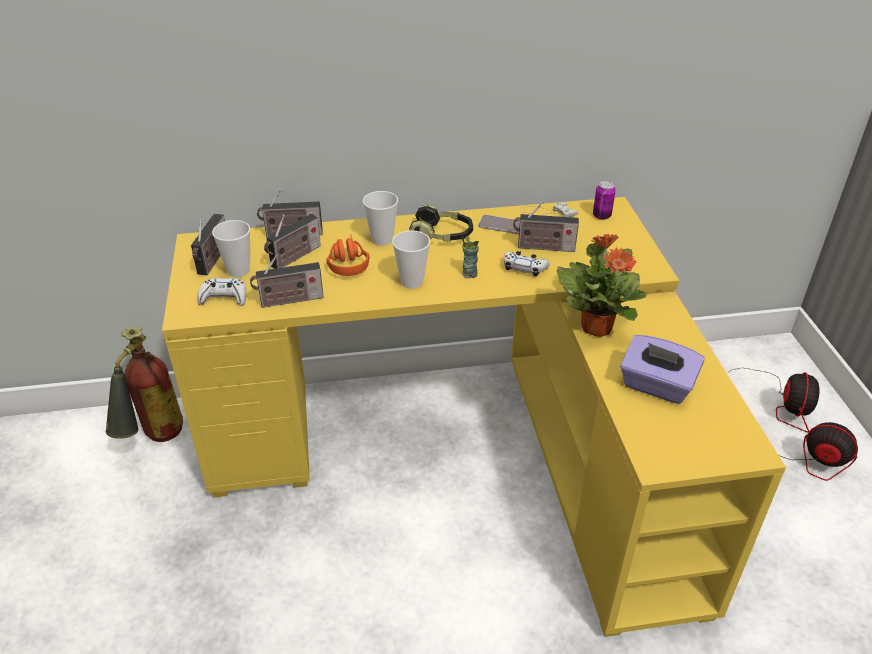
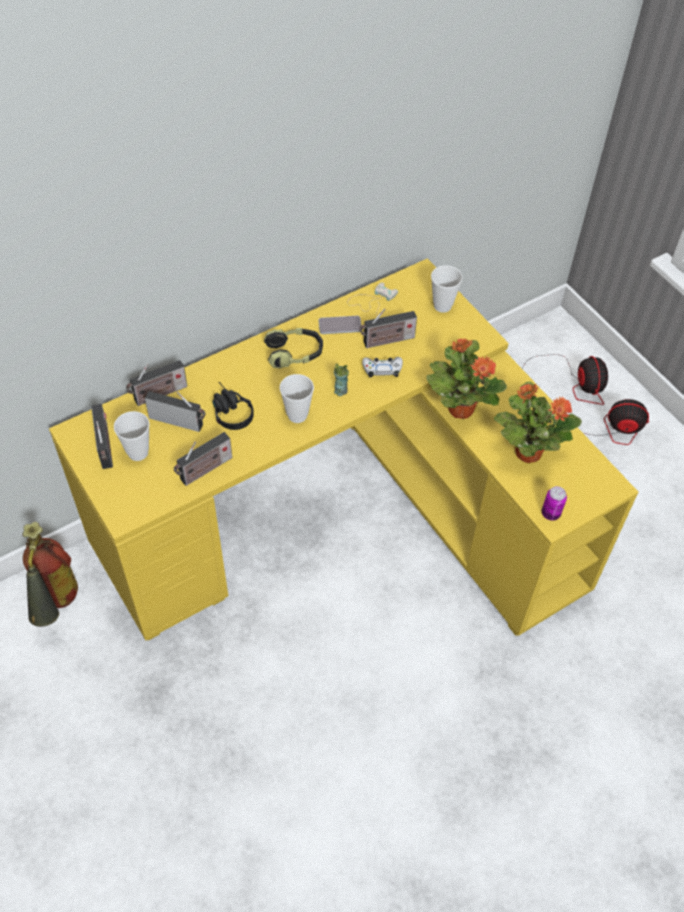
camera: 25 degrees left, 15 degrees up
white game controller [198,278,246,306] -> none
radio [264,214,321,269] -> radio turned 90 degrees counterclockwise [145,391,206,432]
orange headphones [326,234,369,276] -> black headphones [212,382,254,430]
cup [363,191,398,246] -> cup moved to [431,265,463,313]
can [593,181,616,220] -> can moved to [542,486,567,521]
purple tissue box [620,335,705,404] -> potted plant [494,381,582,463]

